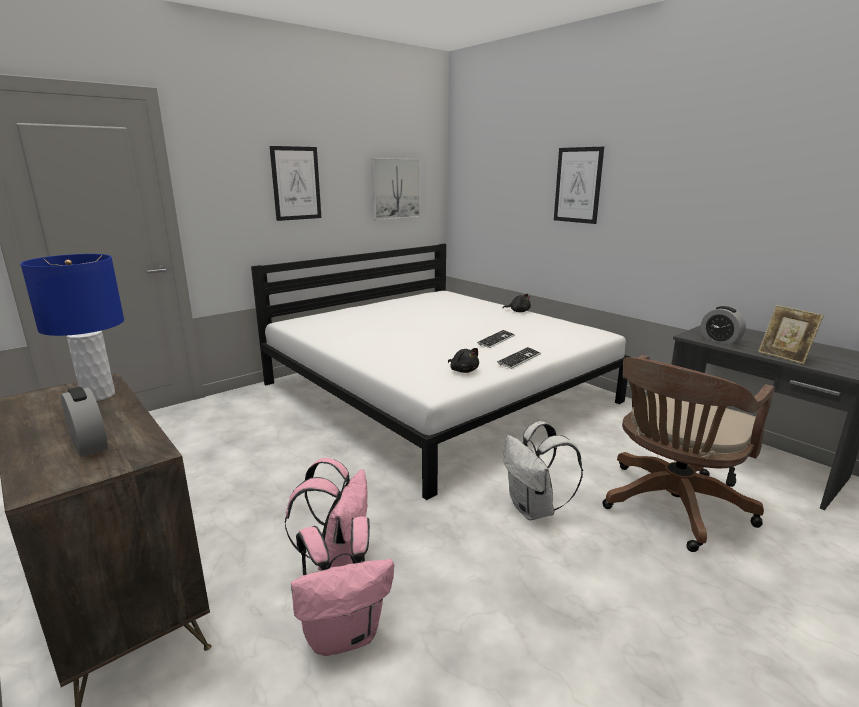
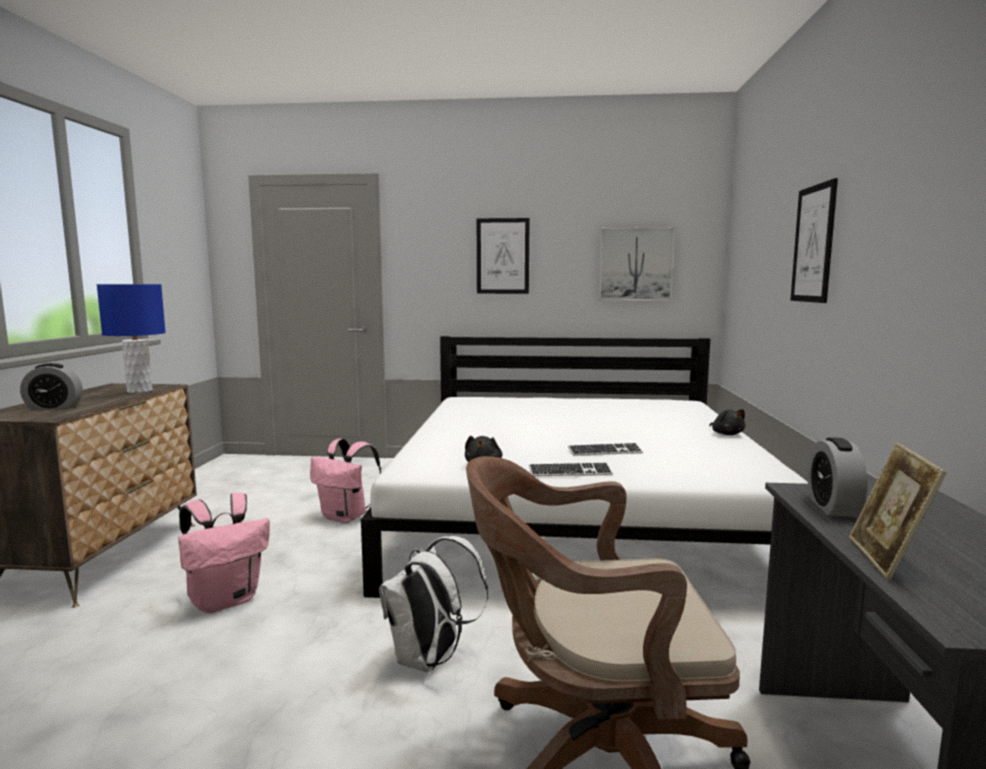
camera: 45 degrees right, 10 degrees down
alarm clock [61,387,108,457] -> alarm clock turned 75 degrees clockwise [20,363,83,411]
pink backpack [291,516,394,656] -> pink backpack moved to [310,438,381,523]

